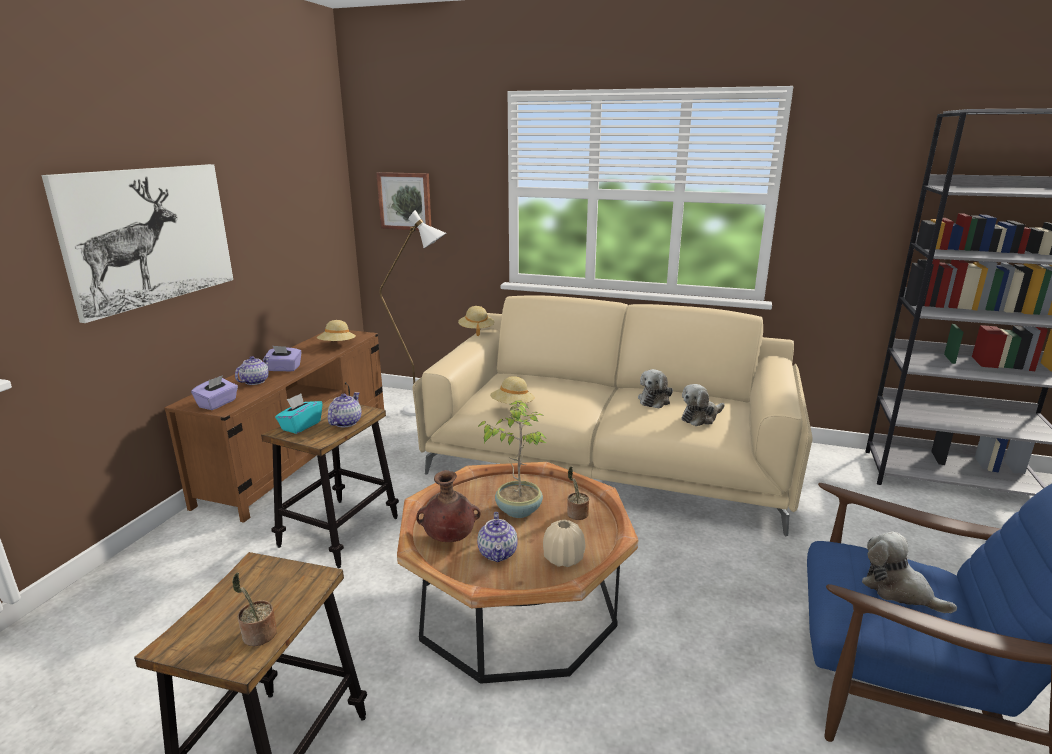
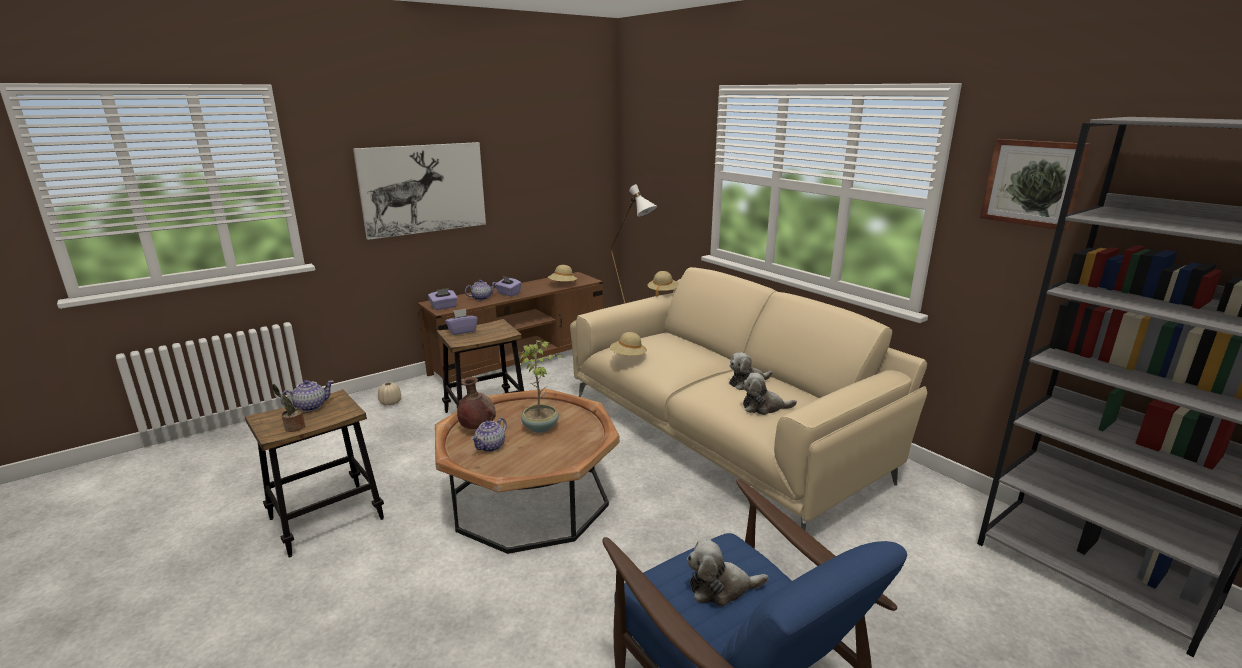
camera: 35 degrees right, 0 degrees up
turquoise tissue box [275,393,323,434] -> purple tissue box [445,309,478,335]
teapot [328,392,362,427] -> teapot moved to [280,380,334,412]
picture [376,172,431,230] -> picture moved to [980,139,1090,231]
beige vase [543,520,585,567] -> beige vase moved to [378,382,401,406]
potted plant [567,466,589,520] -> none
plush toy [862,531,957,613] -> plush toy turned 90 degrees counterclockwise [687,539,768,607]

